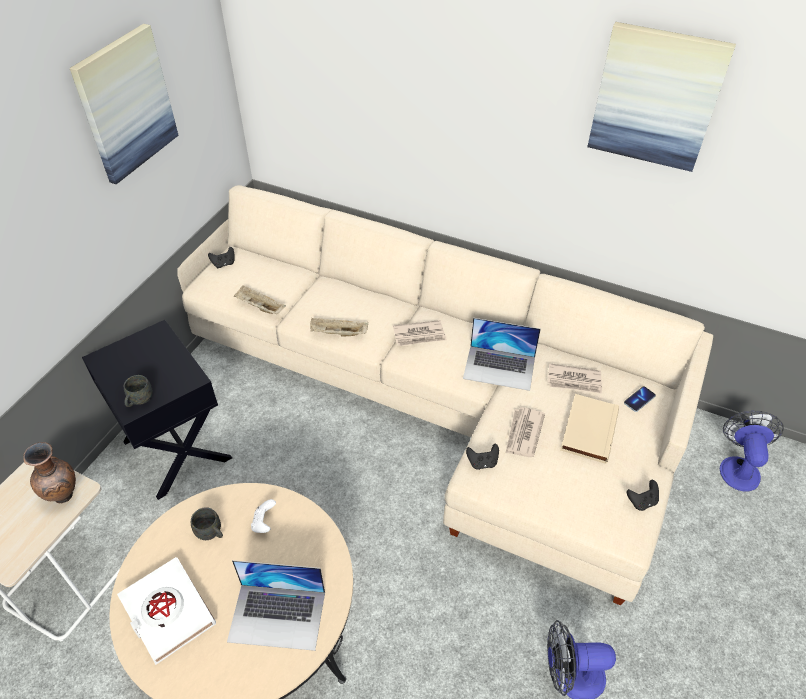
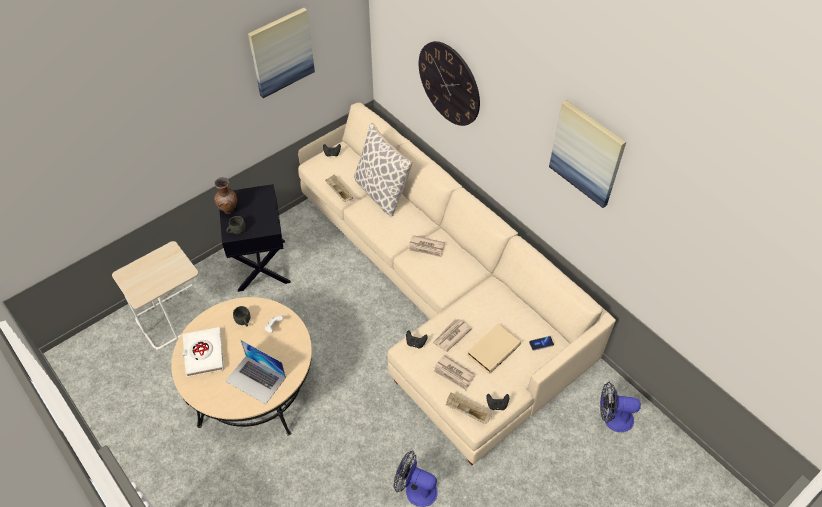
camera: 25 degrees right, 5 degrees up
brown vase [23,442,76,504] -> brown vase moved to [214,177,237,214]
beige tray [310,318,368,337] -> beige tray moved to [446,392,492,424]
laptop [463,318,541,391] -> none
newspaper [548,363,602,394] -> newspaper moved to [433,355,476,390]
fan [720,410,784,492] -> fan turned 120 degrees counterclockwise [600,382,641,432]
none -> pillow [354,123,413,216]
none -> wall clock [419,41,480,126]

